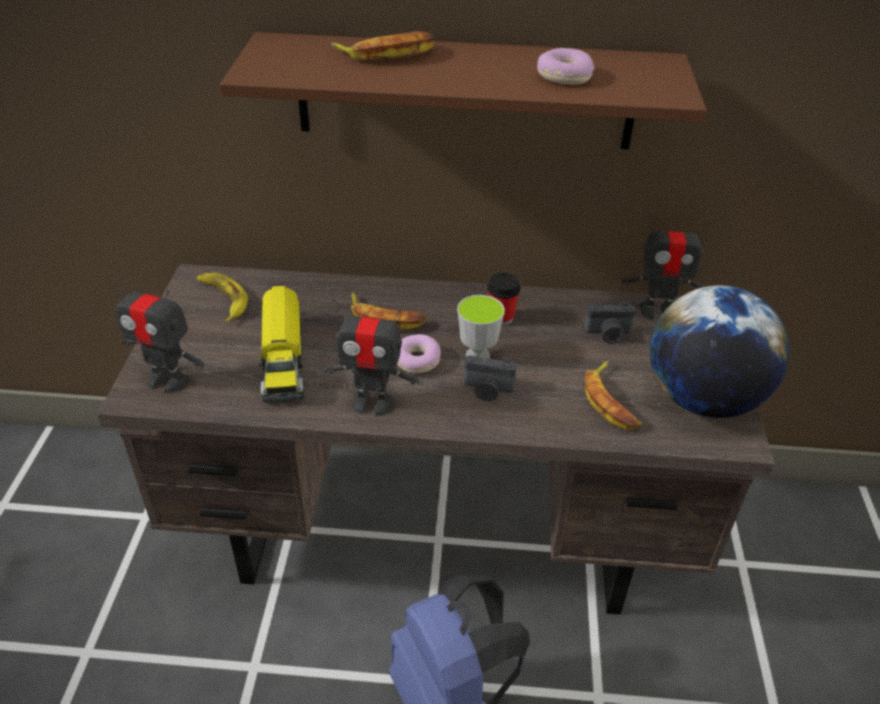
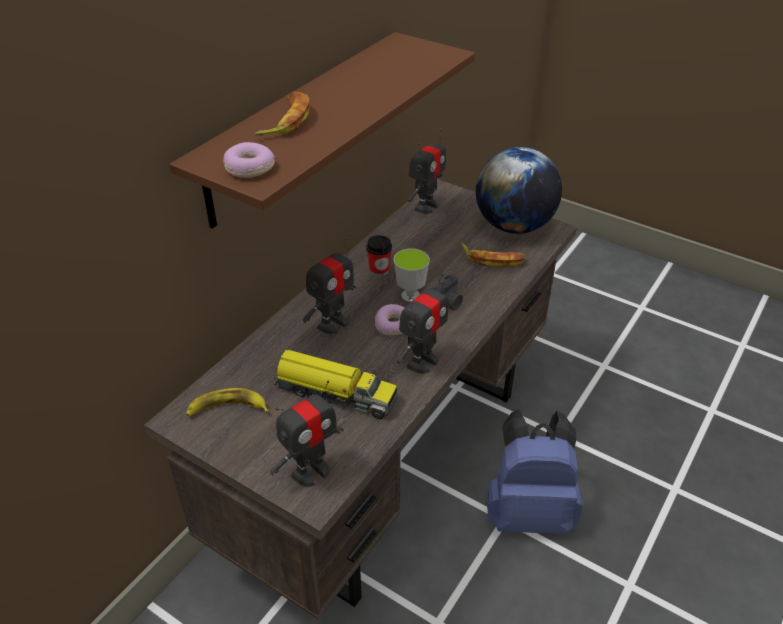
camera: 60 degrees left, 0 degrees up
banana [351,292,427,330] -> toy robot [303,238,356,335]
donut [537,48,594,85] -> donut moved to [223,142,275,178]
camera [584,302,636,344] -> none

